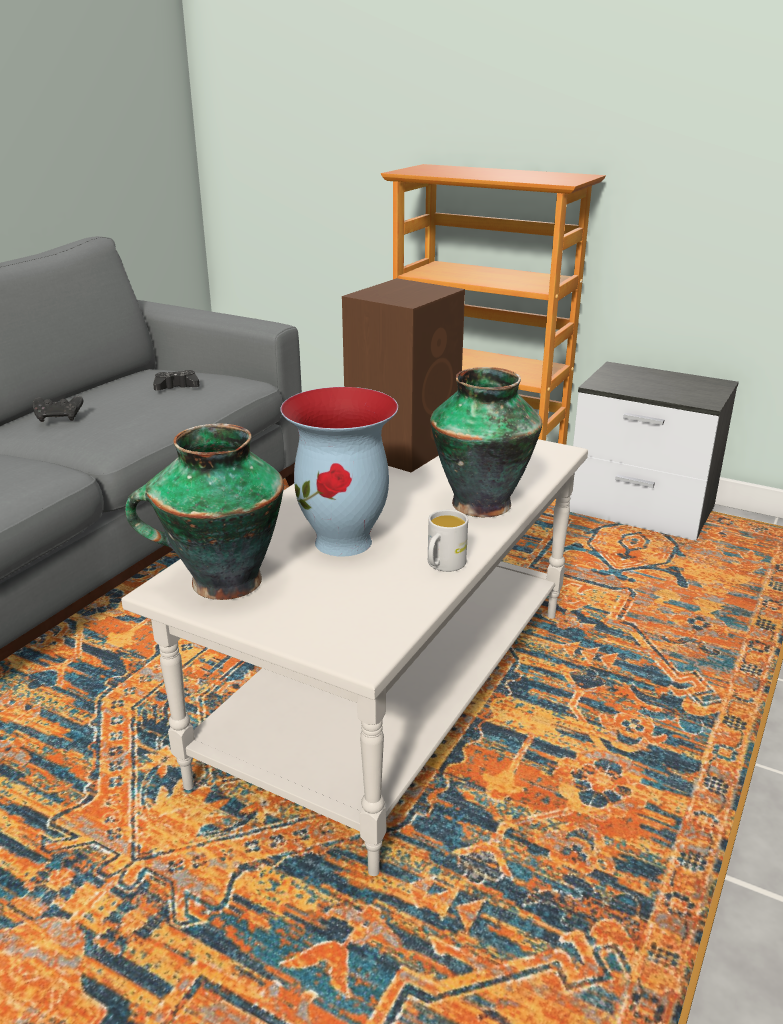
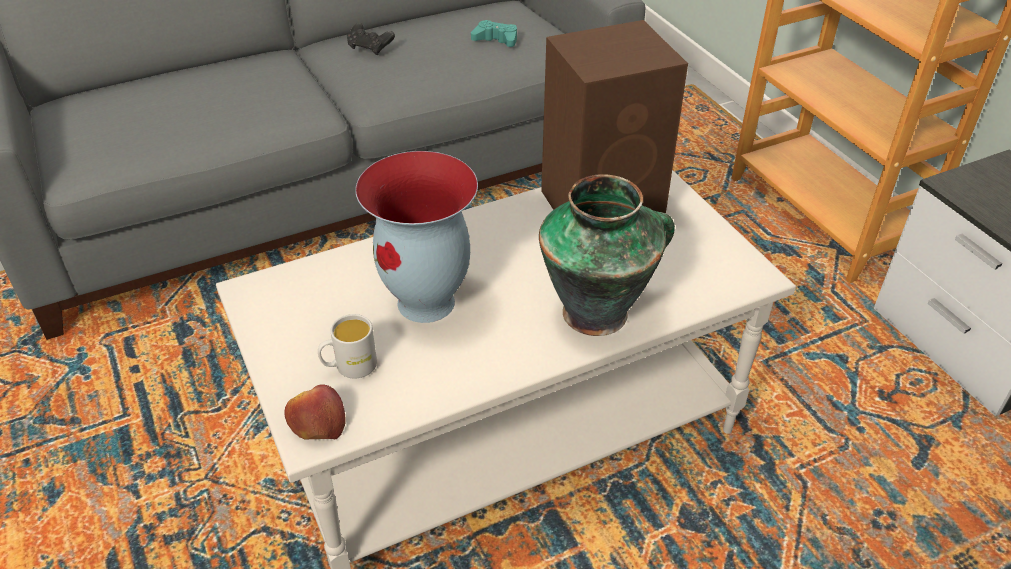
camera: 35 degrees right, 15 degrees up
vase [125,424,284,600] -> none
black game controller [153,370,200,391] -> turquoise game controller [471,20,517,47]
white mug [428,510,468,572] -> white mug moved to [318,314,377,379]
none -> apple [284,384,345,439]

